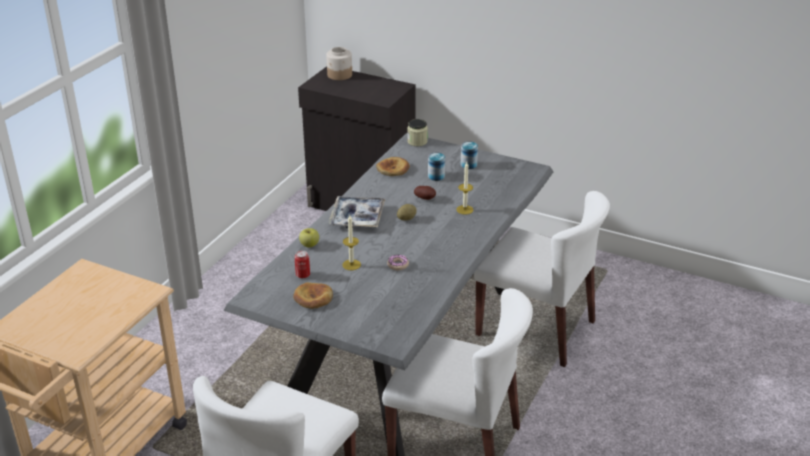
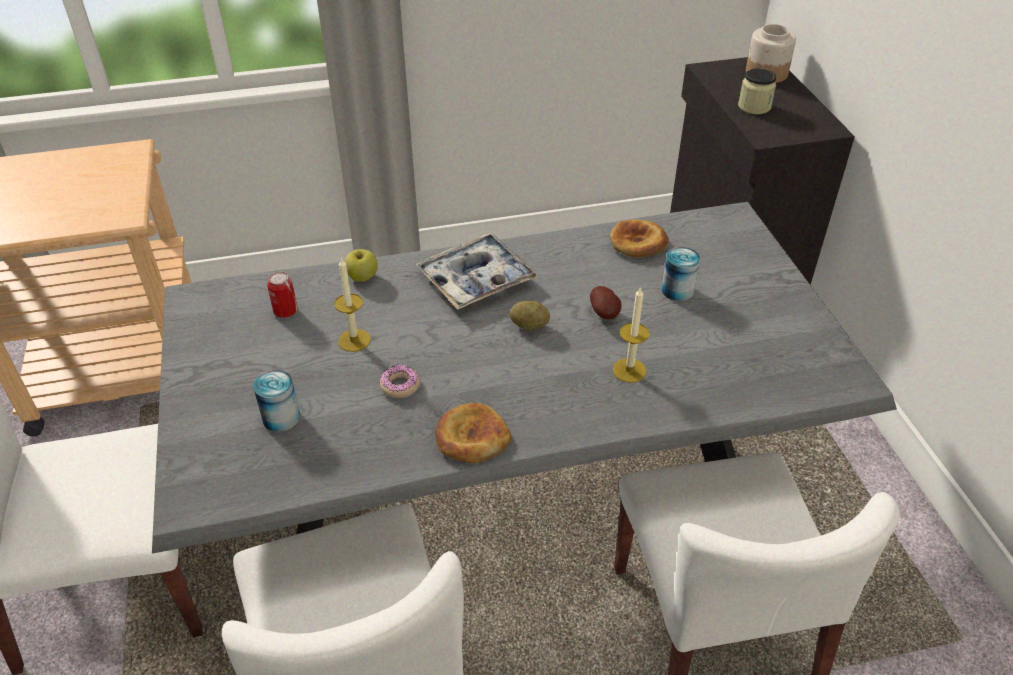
camera: 50 degrees right, 10 degrees up
bread [293,282,333,309] -> bread moved to [435,403,511,463]
jar [407,119,428,146] -> jar moved to [738,68,776,114]
can [461,141,478,169] -> can moved to [253,370,300,432]

